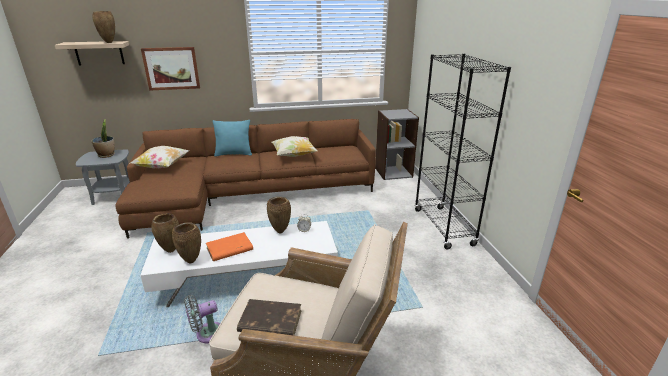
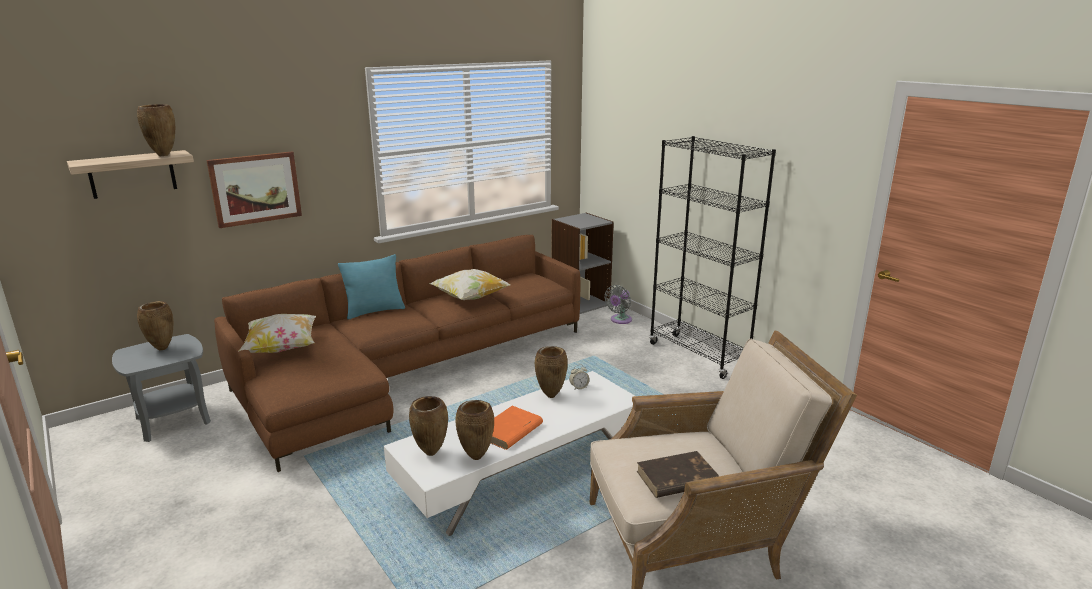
camera: 25 degrees left, 5 degrees down
potted plant [92,119,115,158] -> brown vase [137,301,173,350]
grey fan [184,295,220,343] -> grey fan moved to [604,285,632,324]

